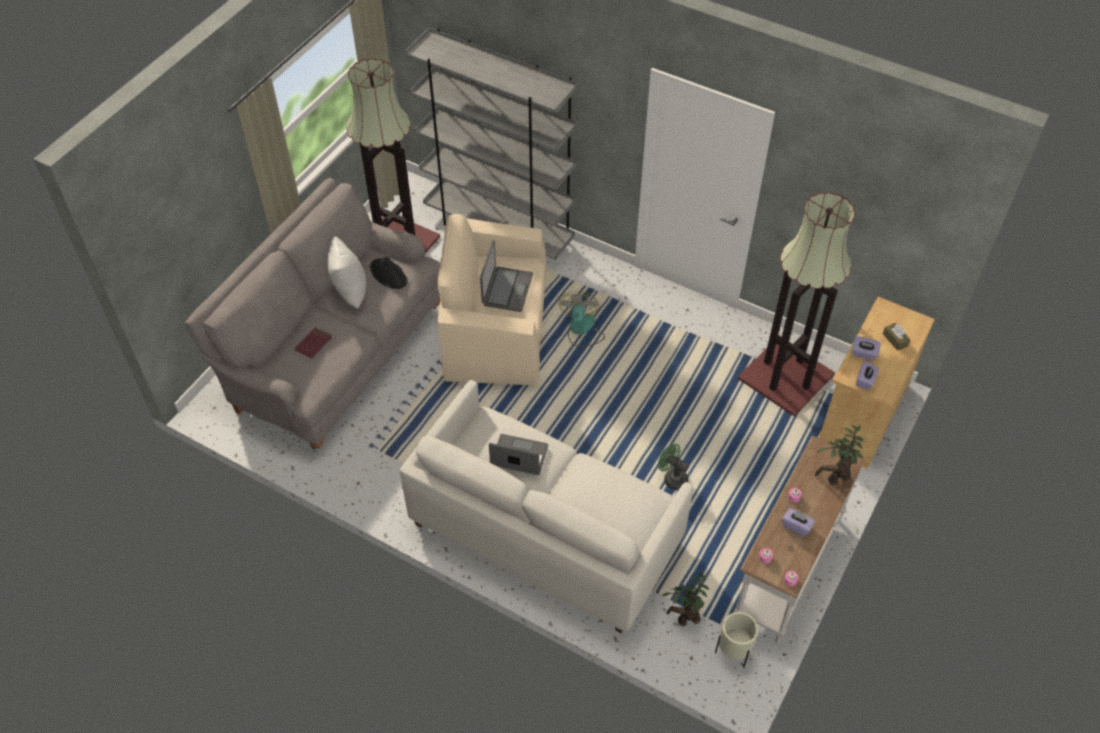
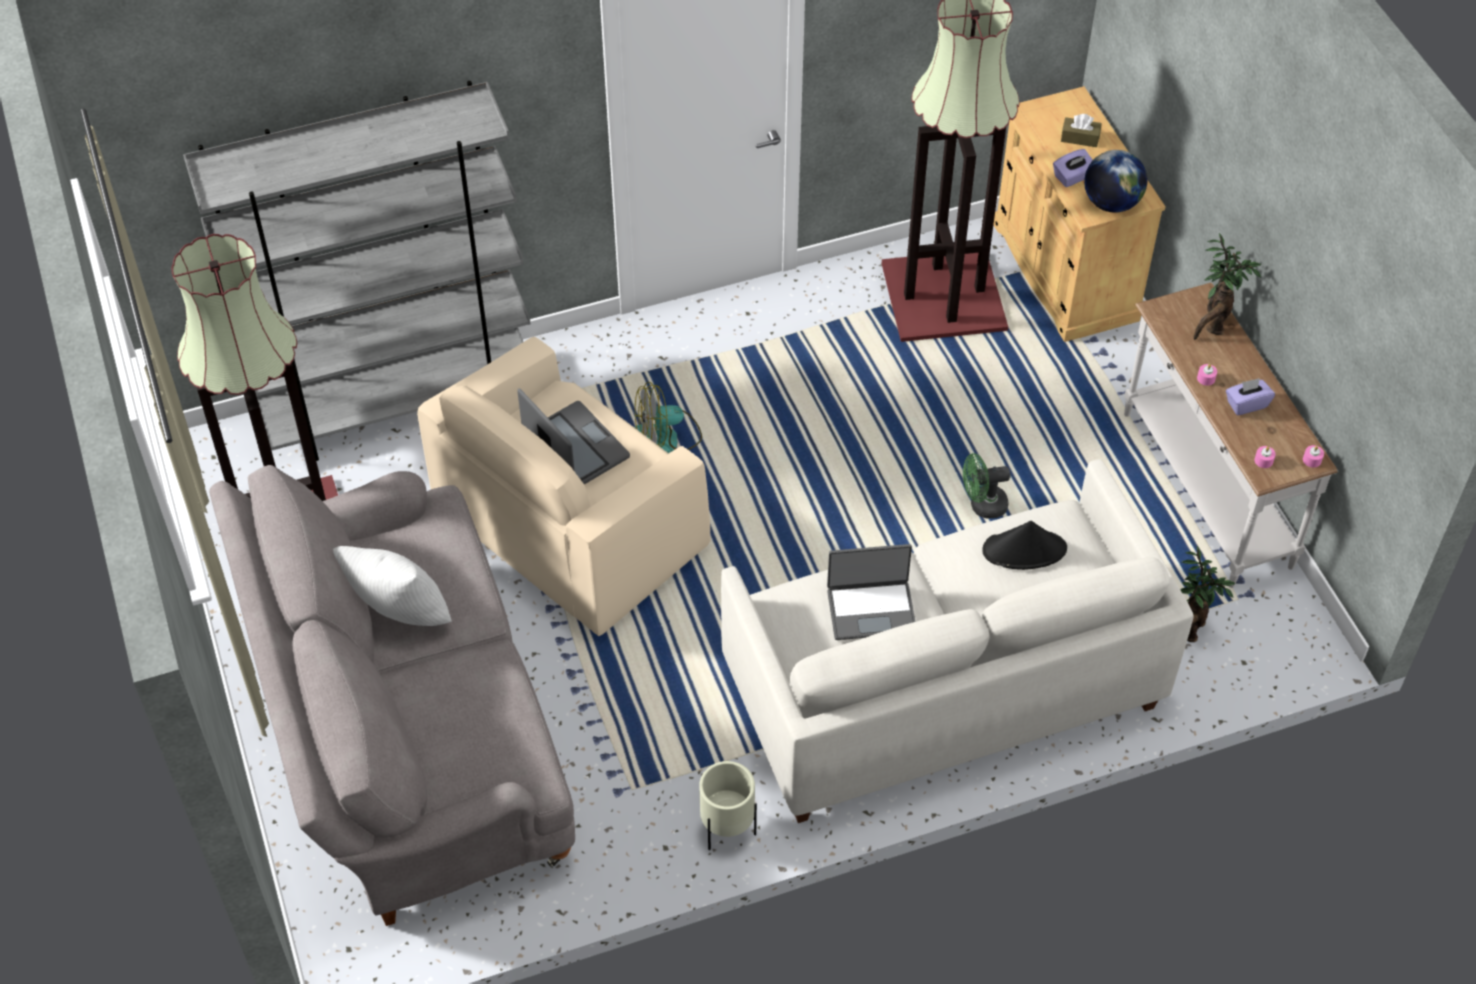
camera: 50 degrees left, 0 degrees up
red book [295,327,332,358] -> none
black hat [370,256,408,289] -> black hat moved to [982,521,1067,570]
laptop [489,434,548,475] -> laptop turned 150 degrees counterclockwise [827,544,916,640]
fan [558,291,605,346] -> fan turned 60 degrees counterclockwise [634,382,702,453]
beige planter [715,612,758,668] -> beige planter moved to [699,761,757,850]
purple tissue box [856,361,879,390] -> globe [1084,150,1147,212]

